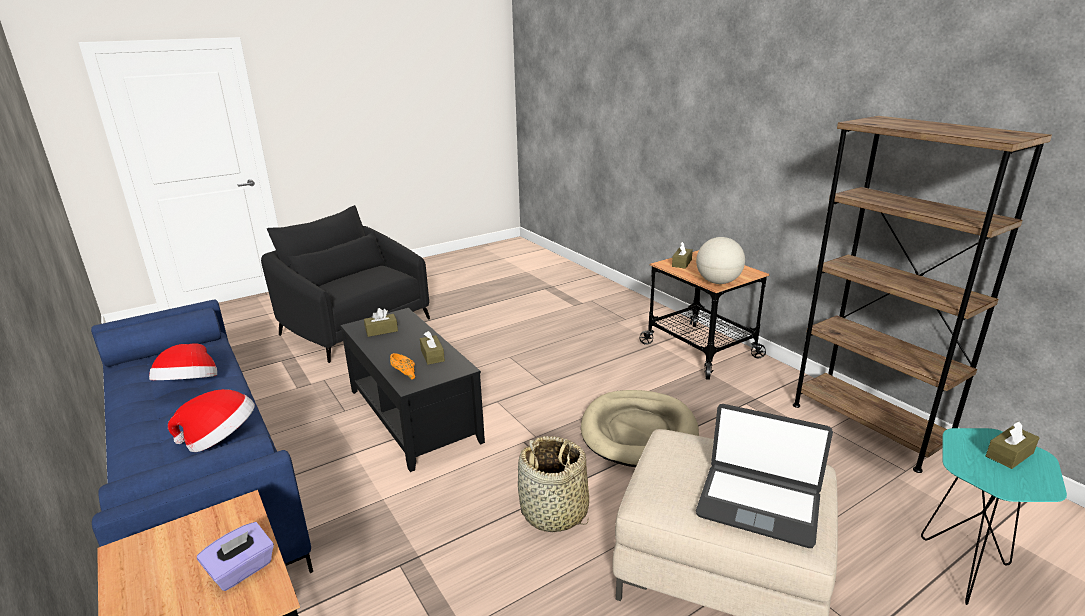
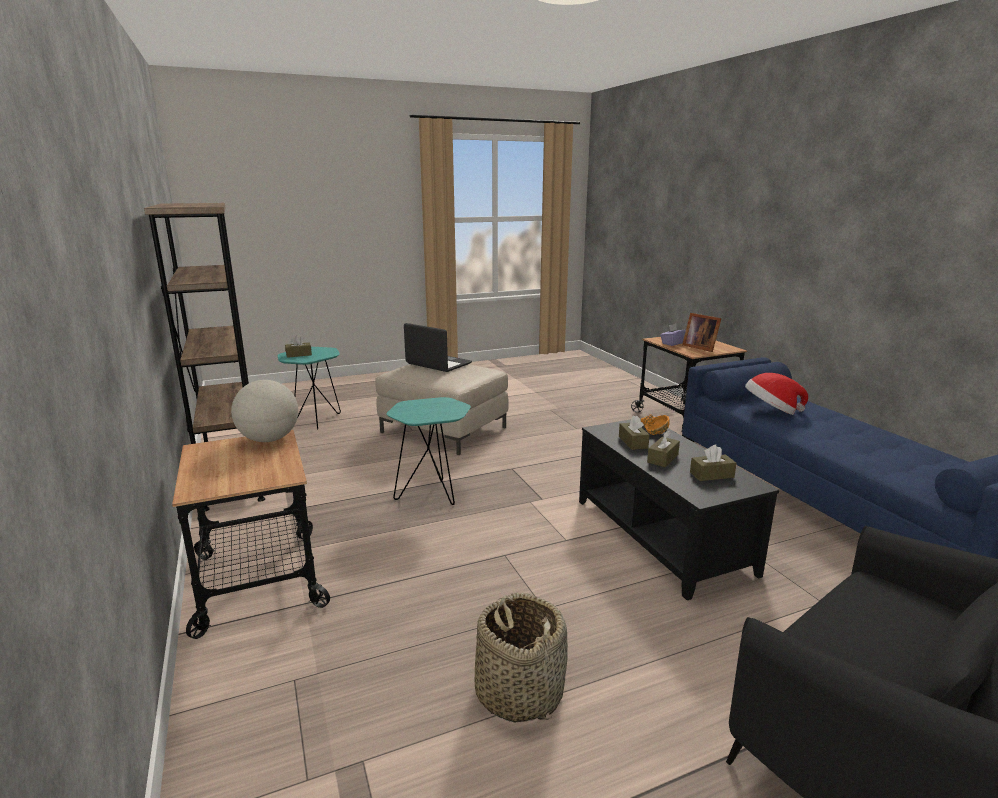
camera: 170 degrees left, 5 degrees down
hat [149,343,217,380] -> none
basket [518,436,589,532] -> basket moved to [475,592,568,723]
beige dog bed [581,390,699,467] -> turquoise side table [386,397,471,505]
brown tissue box [672,242,693,269] -> brown tissue box moved to [647,431,680,467]
none -> picture frame [682,313,722,352]

